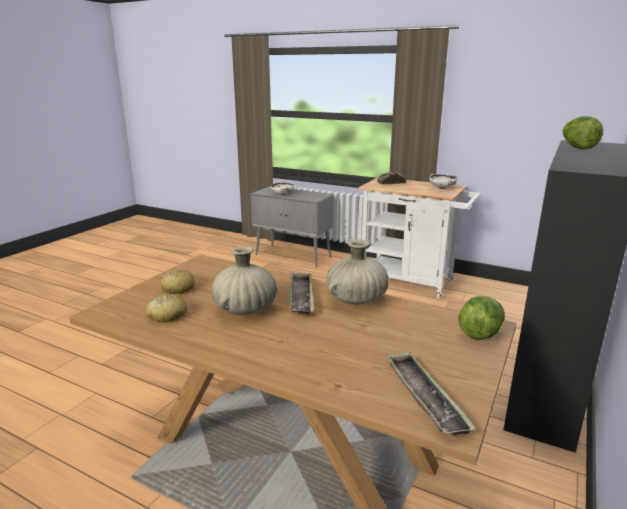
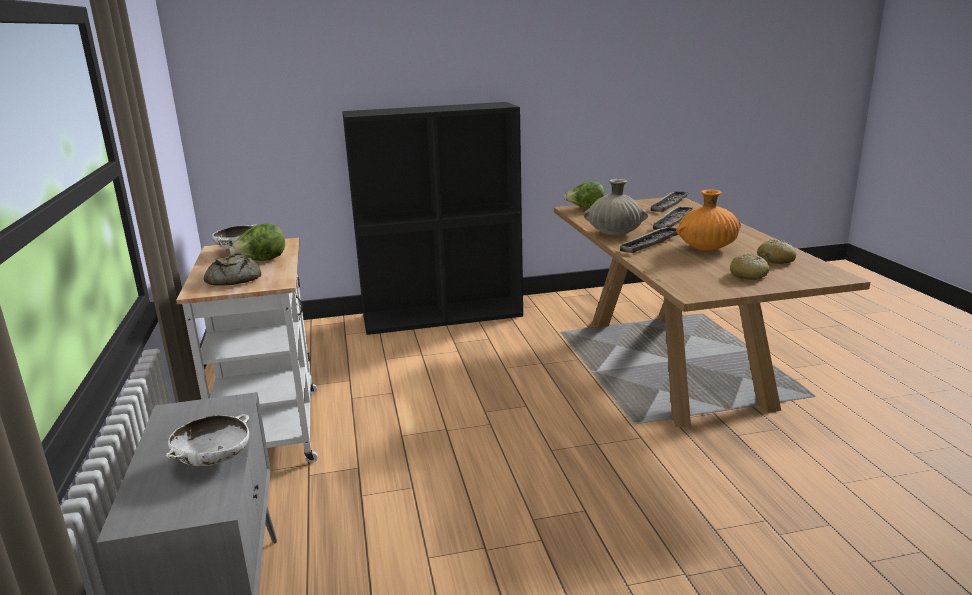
camera: 130 degrees left, 0 degrees up
beige vase [211,246,277,315] -> orange vase [676,189,741,250]
lettuce [563,116,603,150] -> lettuce moved to [229,223,285,261]
none -> tray [651,206,694,230]

